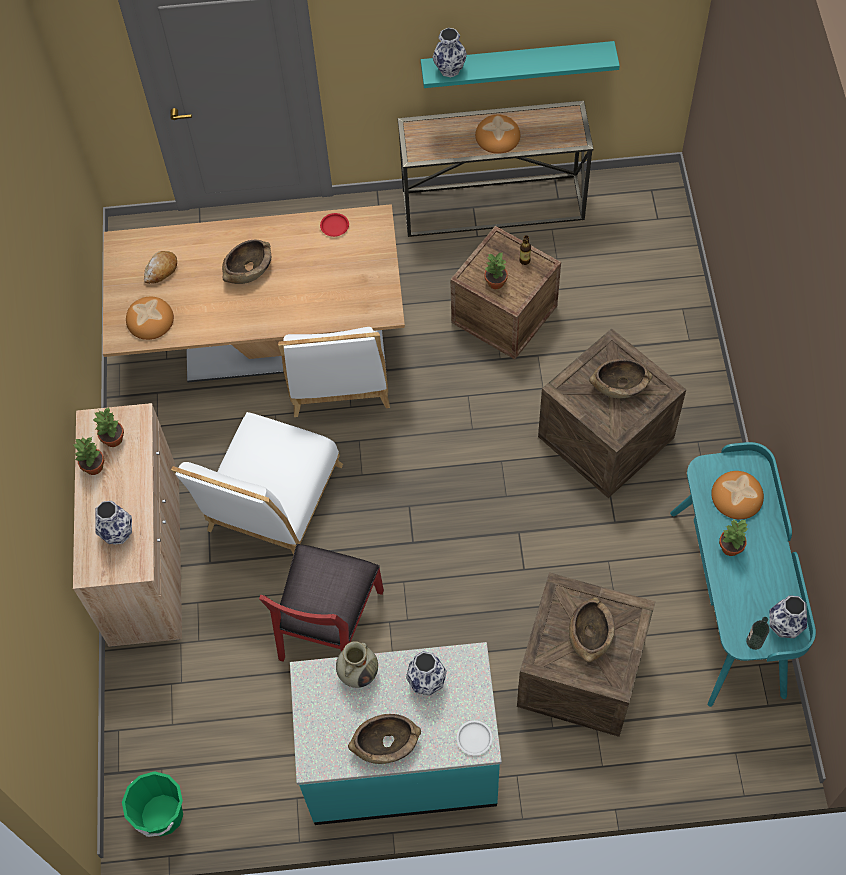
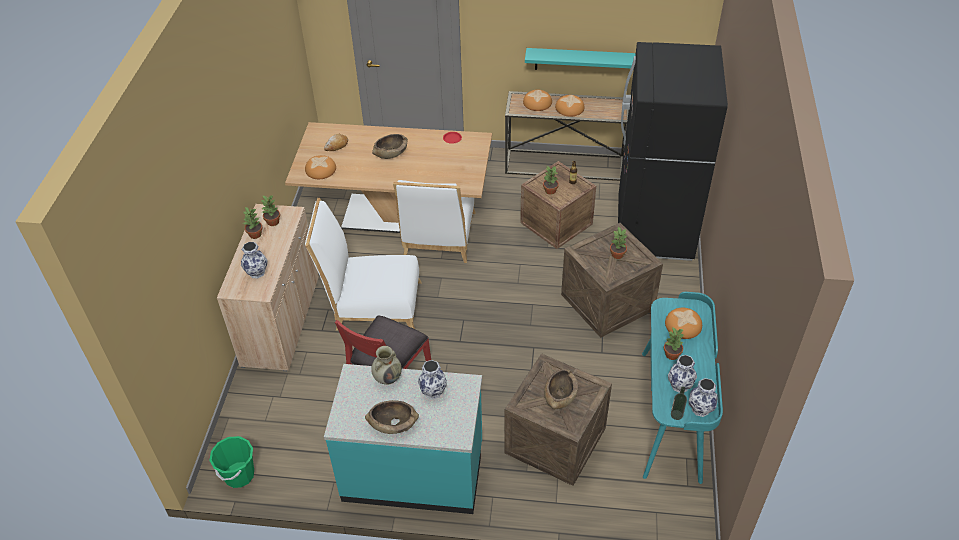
camera: 10 degrees right, 15 degrees down
white chair [171,412,343,555] -> white chair turned 60 degrees clockwise [305,198,421,331]
vase [432,28,467,77] -> vase moved to [668,355,697,393]
white plate [457,720,492,755] -> none
brown bowl [589,359,653,398] -> potted plant [610,226,627,259]
none -> bread [523,89,552,111]
none -> black fridge [618,42,728,261]

